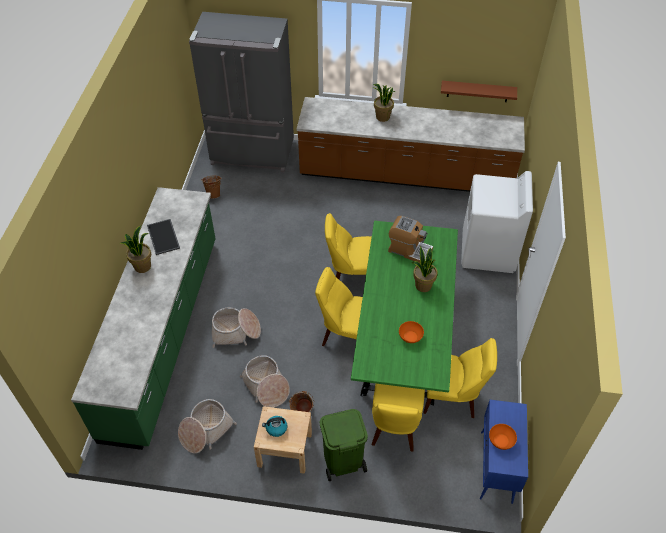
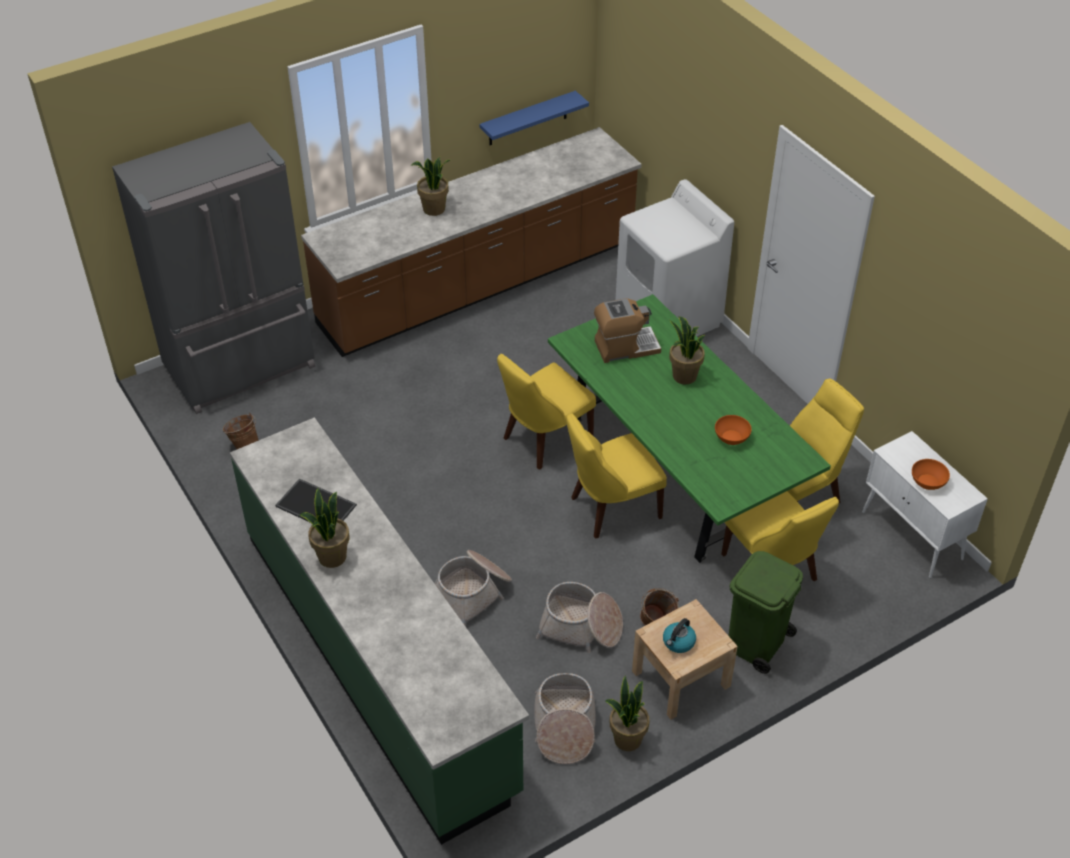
camera: 40 degrees left, 5 degrees down
brown shelf [441,81,517,102] -> blue shelf [479,91,589,145]
blue cabinet [480,400,528,504] -> white cabinet [862,431,988,578]
none -> potted plant [605,675,650,751]

